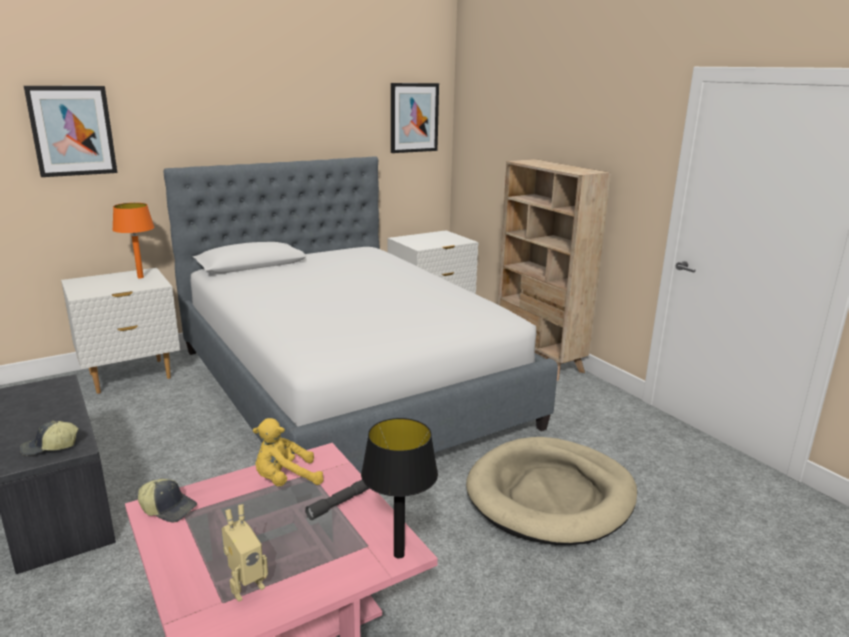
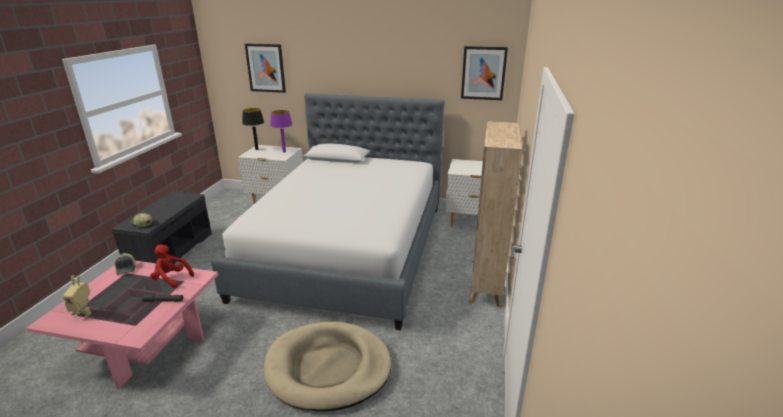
camera: 45 degrees right, 5 degrees up
orange table lamp [112,203,155,278] -> purple table lamp [270,110,293,153]
yellow plush toy [253,418,324,486] -> red plush toy [150,244,194,288]
black table lamp [361,418,438,559] -> black table lamp moved to [242,108,264,150]

